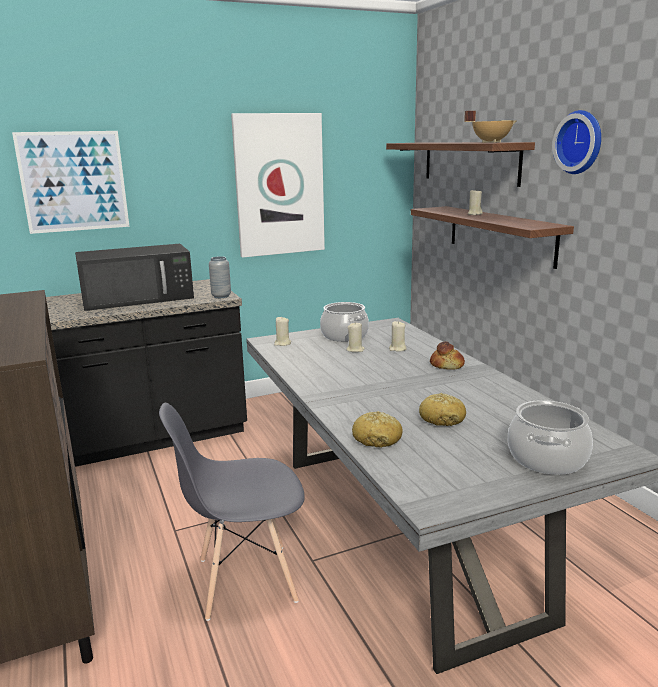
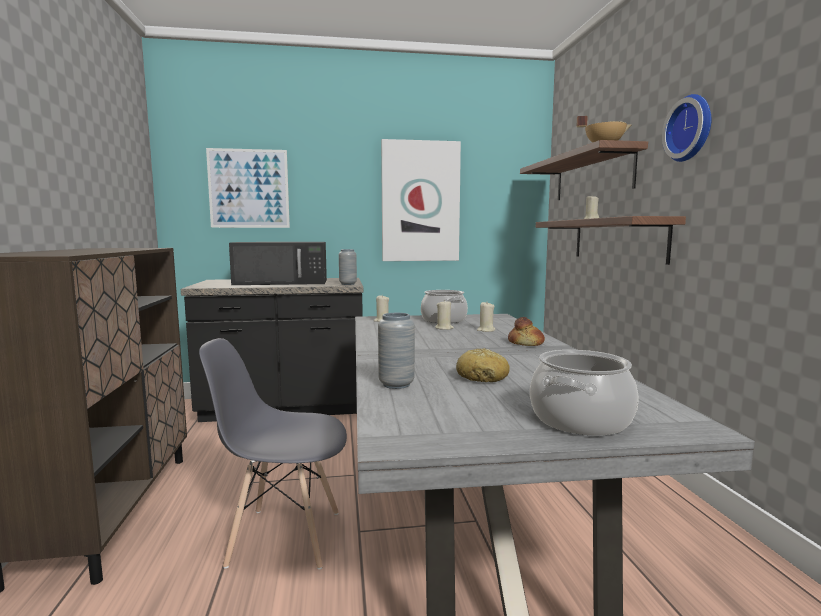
camera: 15 degrees right, 10 degrees down
bread [352,411,403,448] -> grey vase [378,313,415,389]

